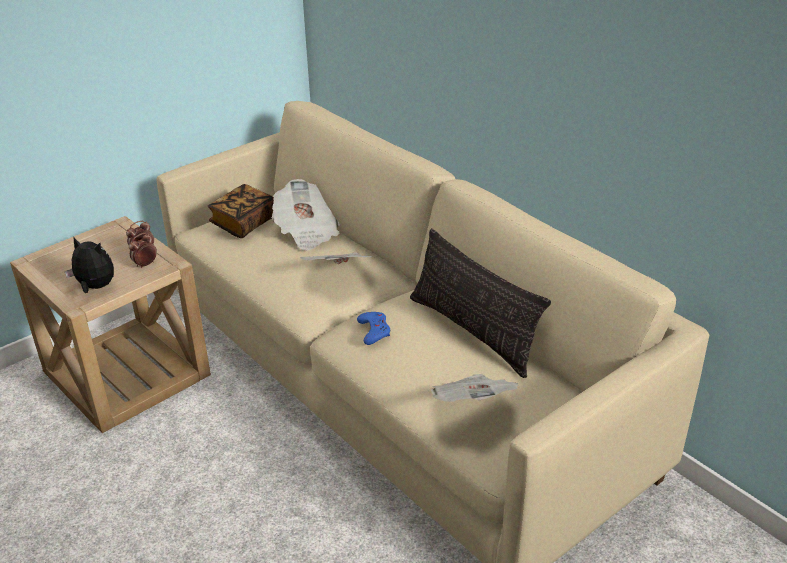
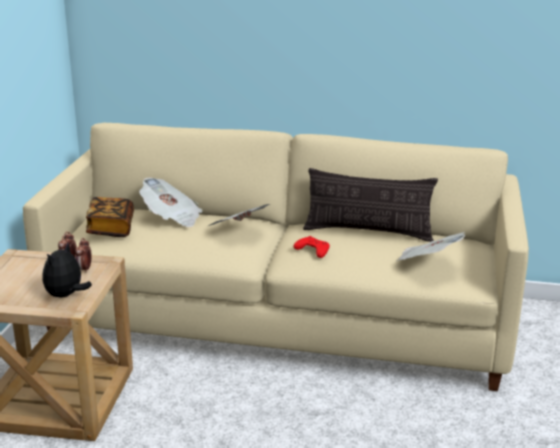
camera: 40 degrees left, 10 degrees down
plush toy [65,238,114,293] -> plush toy turned 45 degrees counterclockwise [42,242,92,298]
blue game controller [357,312,390,345] -> red game controller [294,236,330,258]

